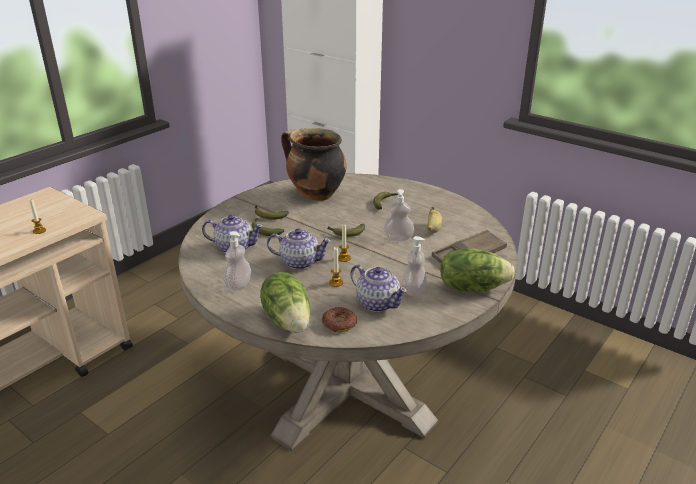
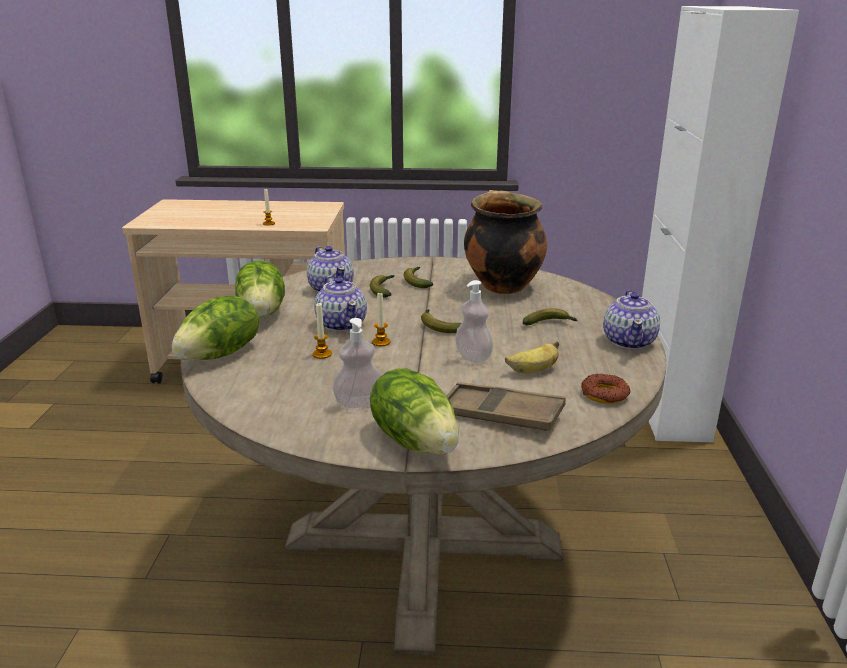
camera: 55 degrees right, 5 degrees down
soap dispenser [224,231,251,290] -> lettuce [235,260,285,318]
donut [322,307,357,332] -> donut moved to [581,374,631,404]
teapot [350,264,408,312] -> teapot moved to [603,290,660,350]

